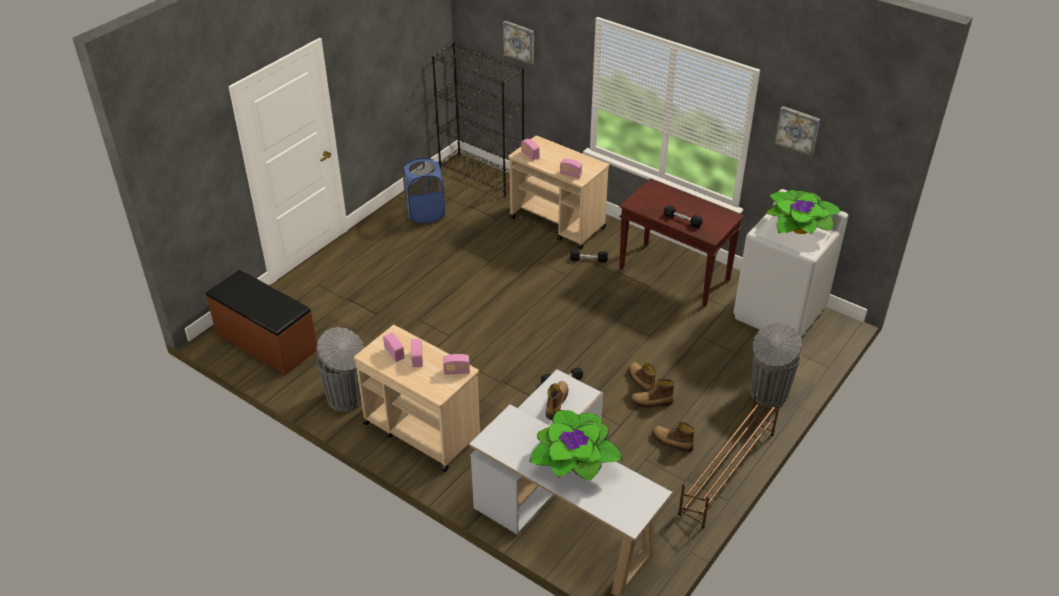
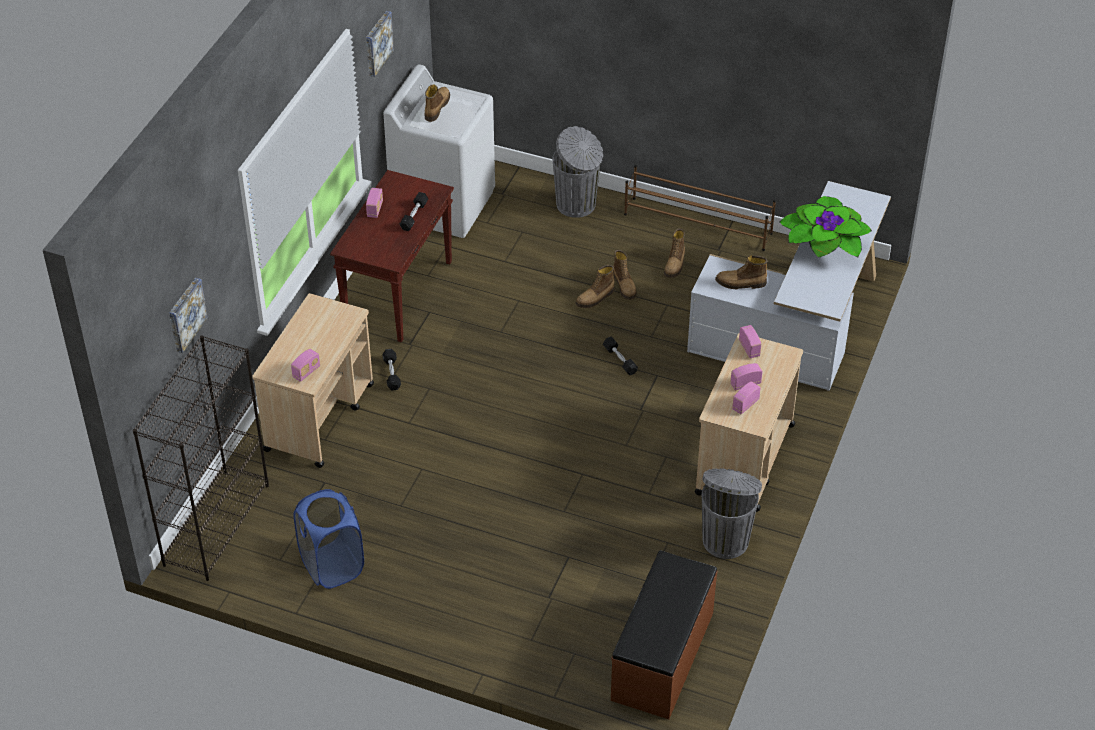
camera: 105 degrees left, 5 degrees up
radio [560,159,582,178] -> radio moved to [366,188,383,218]
potted plant [766,190,841,235] -> boot [425,84,450,122]

